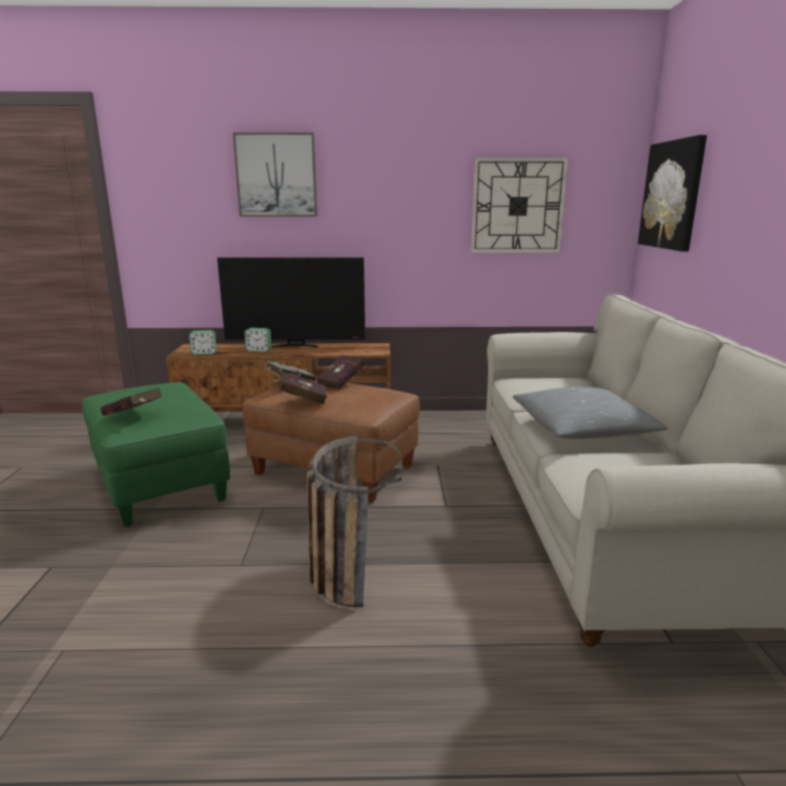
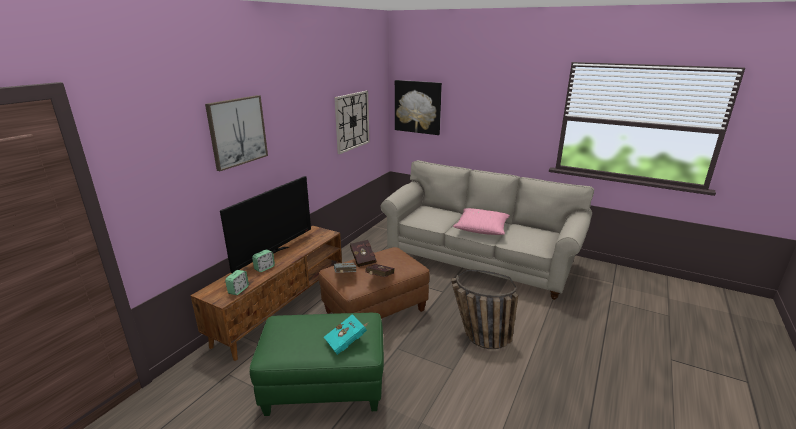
camera: 60 degrees left, 5 degrees up
red book [101,388,162,416] -> turquoise book [324,314,369,355]
grey pillow [513,387,668,439] -> pink pillow [453,208,510,235]

